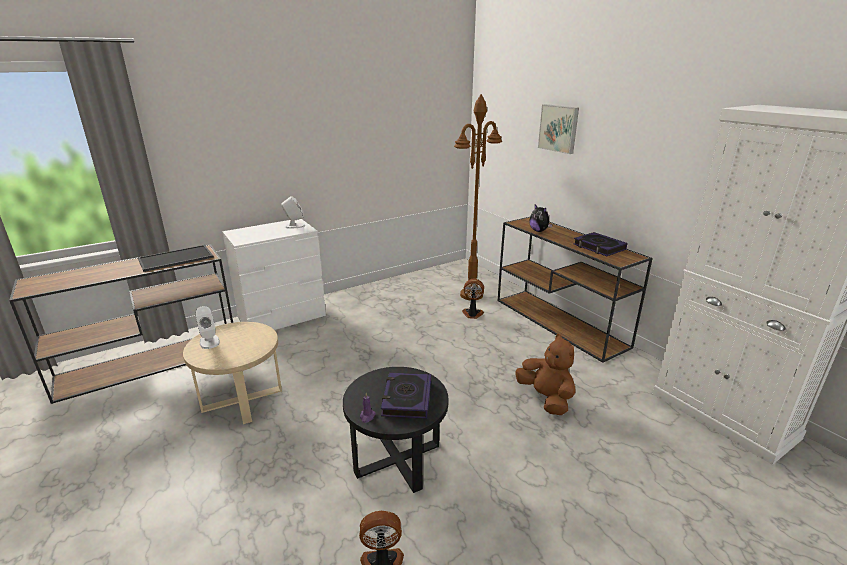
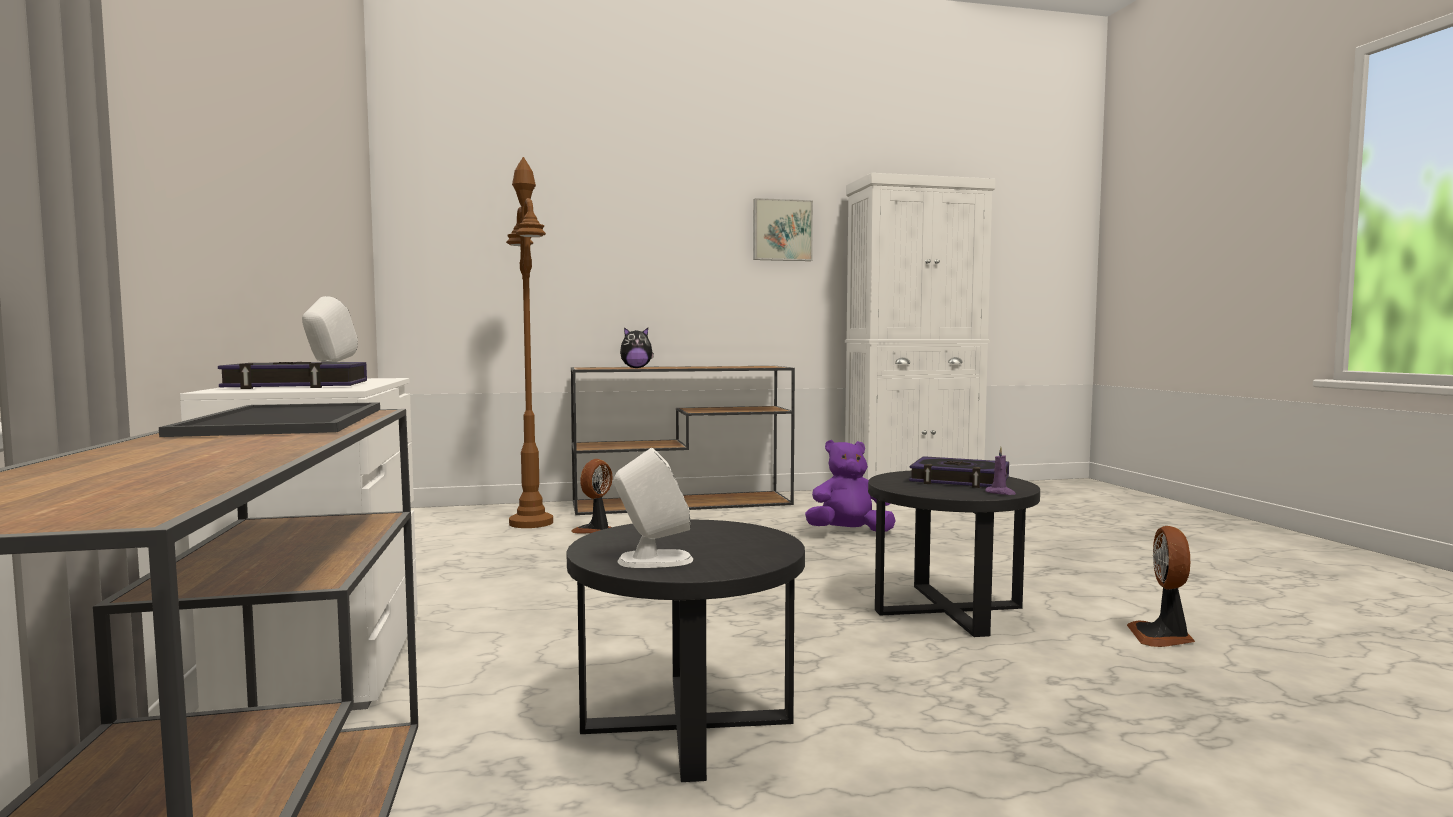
camera: 70 degrees left, 20 degrees down
beige side table [183,322,282,424] -> black side table [566,520,805,782]
brown plush toy [515,334,576,415] -> purple plush toy [805,440,896,532]
picture [538,104,579,154] -> picture moved to [753,198,813,261]
book [574,232,628,256] -> book moved to [218,362,367,389]

